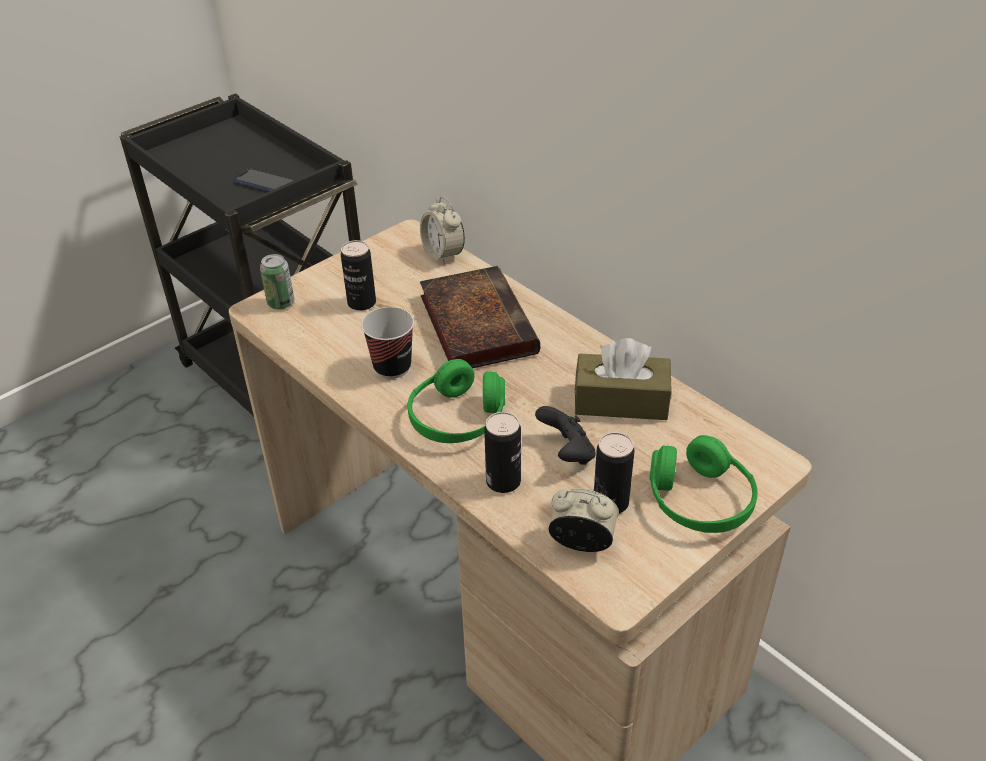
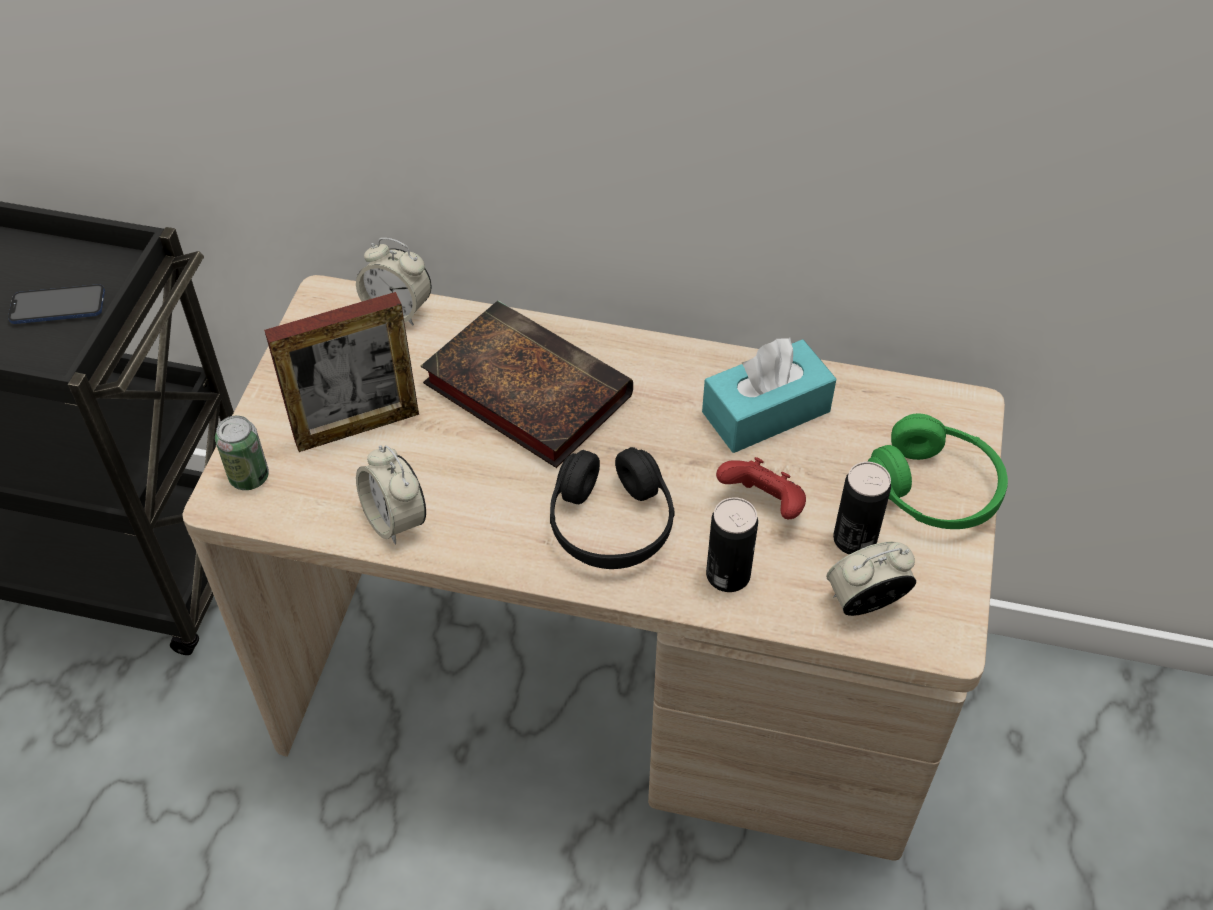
camera: 35 degrees left, 10 degrees up
can [341,240,376,311] -> picture frame [264,292,419,452]
cup [361,307,414,379] -> none
green headphones [408,359,505,443] -> black headphones [550,447,675,569]
black game controller [535,406,596,465] -> red game controller [716,457,806,519]
brown tissue box [574,338,672,420] -> turquoise tissue box [702,337,836,453]
none -> alarm clock [356,445,426,545]

